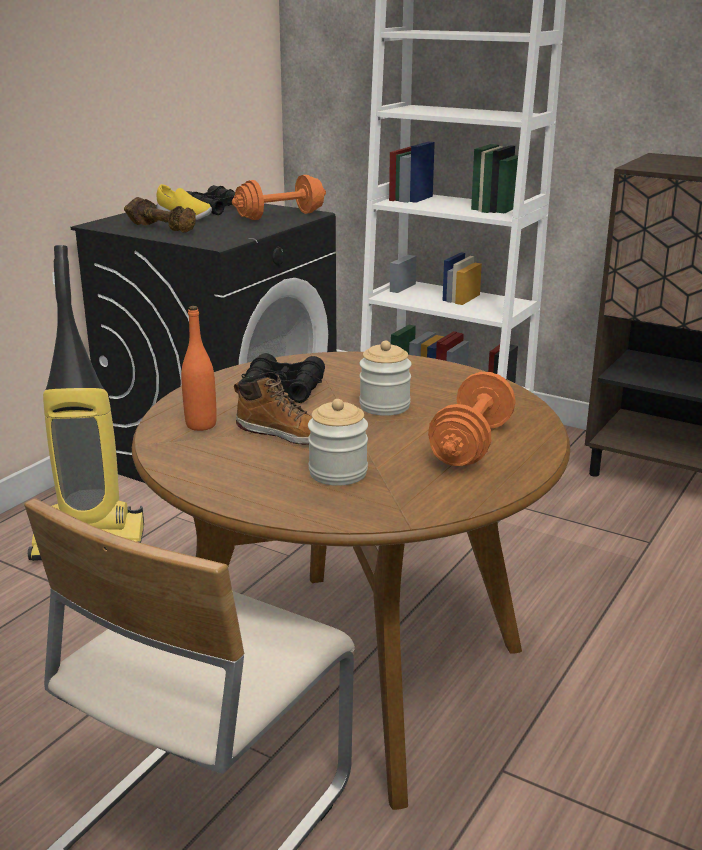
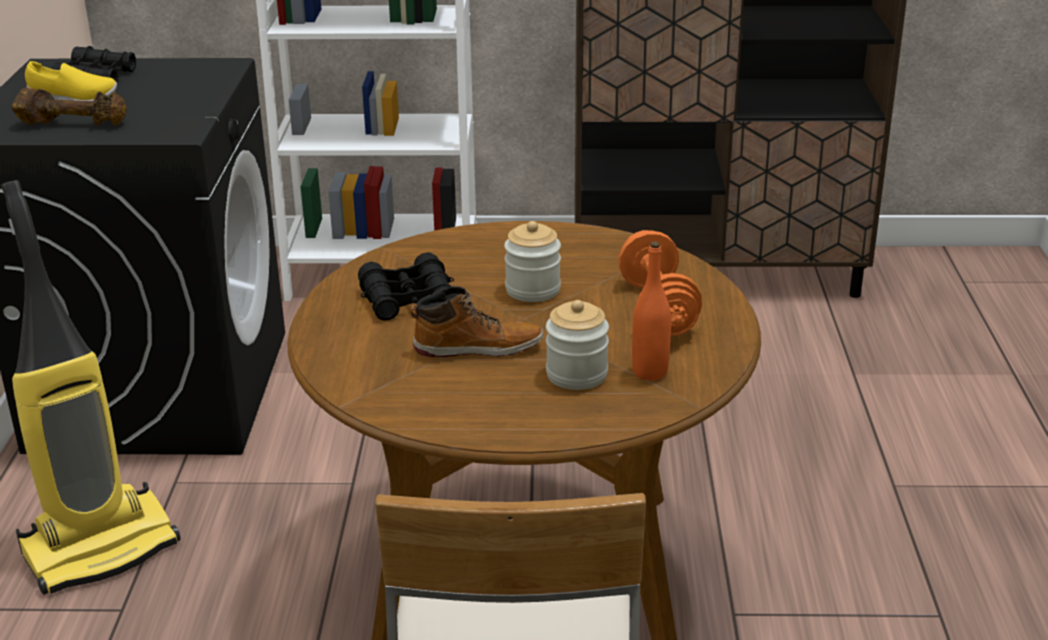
camera: 30 degrees left, 5 degrees up
orange bottle [181,306,217,431] -> orange bottle moved to [632,241,671,381]
orange dumbbell [232,175,326,220] -> none

